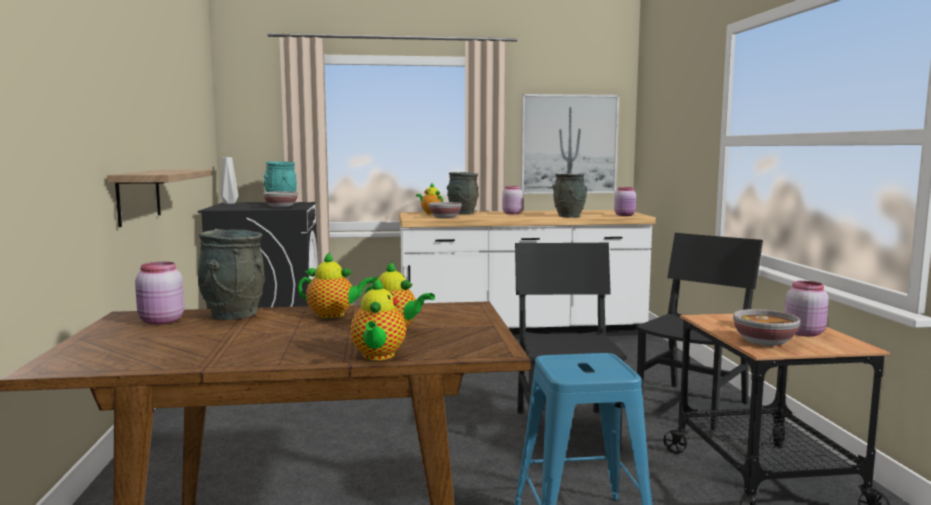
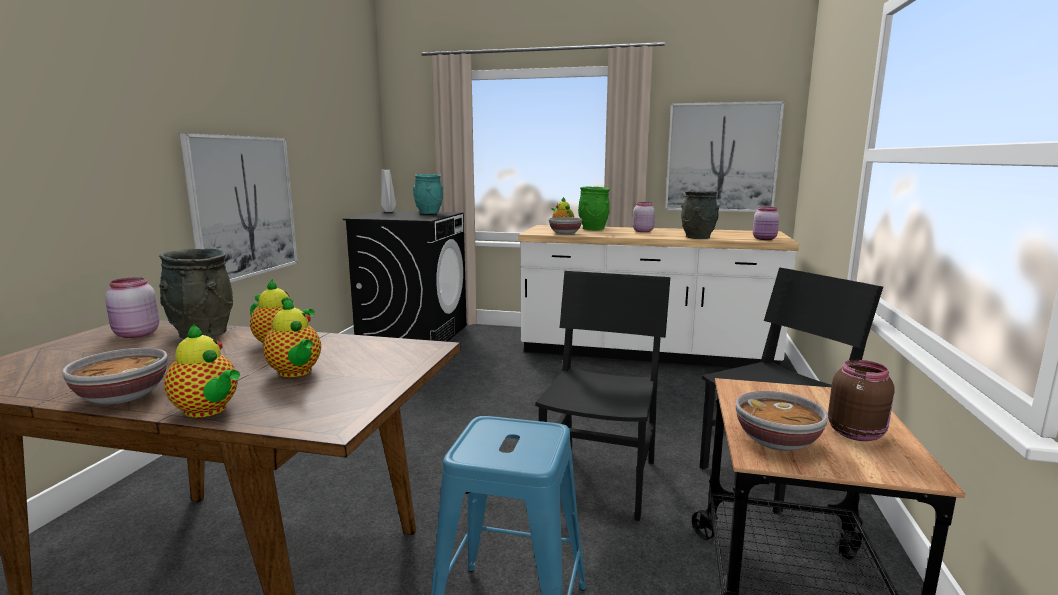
camera: 20 degrees right, 5 degrees up
shelf [107,170,211,227] -> picture [179,133,298,283]
bowl [263,191,298,208] -> bowl moved to [62,348,168,405]
teapot [350,277,406,360] -> teapot turned 75 degrees counterclockwise [164,324,240,418]
grey vase [447,172,479,214] -> green vase [578,187,610,230]
pink jar [785,281,829,337] -> brown jar [828,360,895,441]

